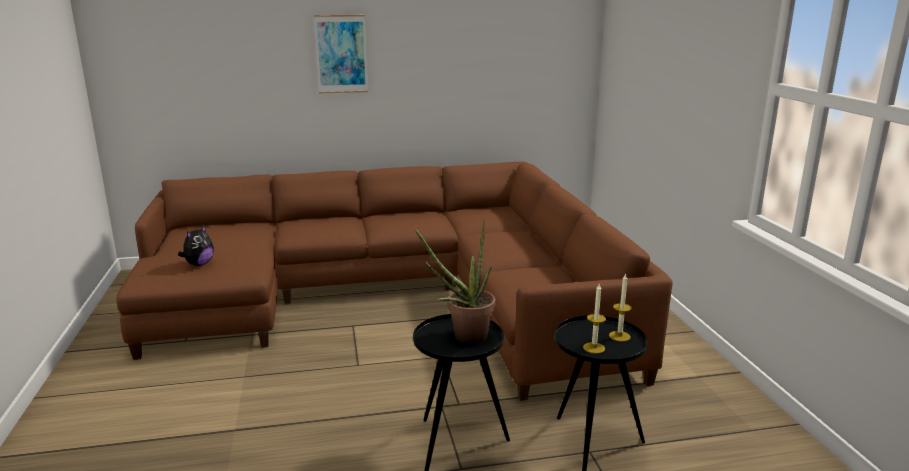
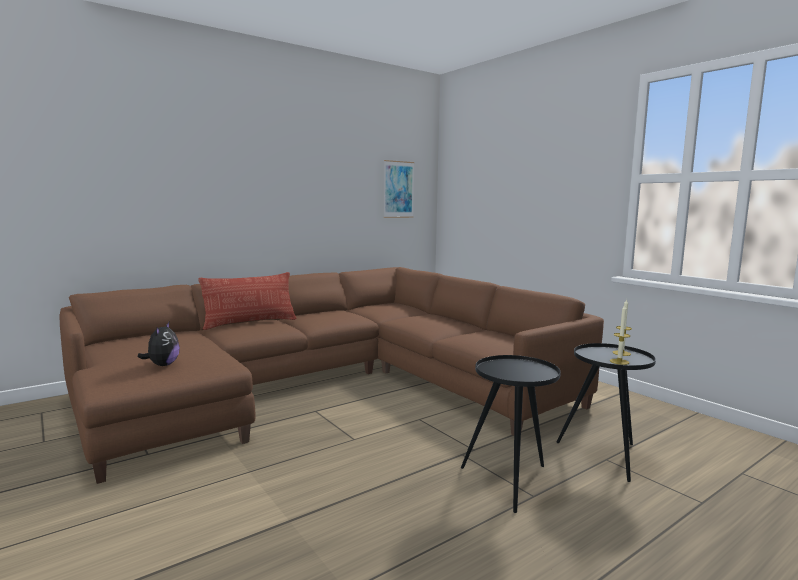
camera: 25 degrees left, 10 degrees down
picture [314,15,368,94] -> picture moved to [384,160,414,218]
potted plant [415,219,495,344] -> none
none -> pillow [198,272,296,330]

